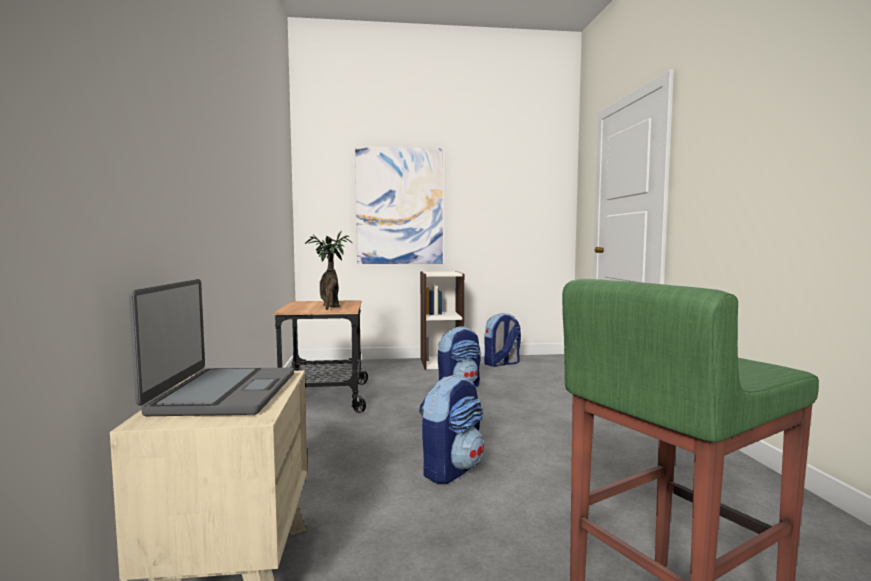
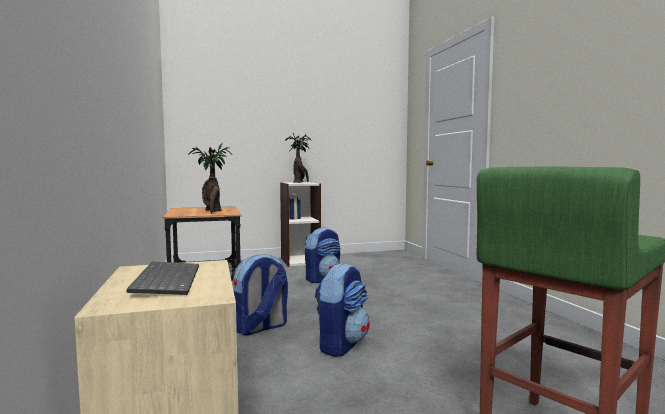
camera: 10 degrees left, 0 degrees up
laptop [129,279,294,416] -> keyboard [126,261,199,295]
picture [355,146,443,264] -> none
backpack [484,313,521,367] -> backpack moved to [233,254,288,335]
none -> potted plant [285,133,311,183]

